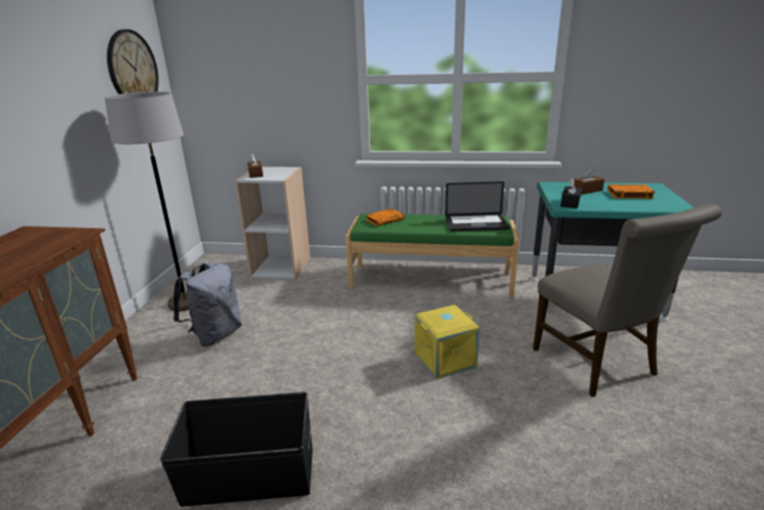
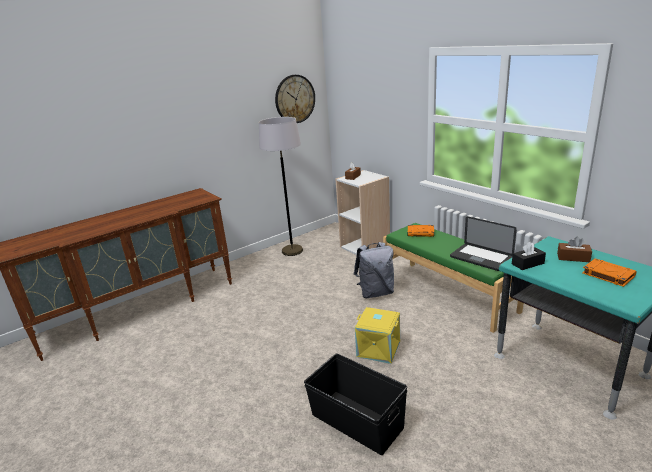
camera: 45 degrees right, 0 degrees up
black storage box [160,392,313,507] -> black storage box moved to [304,353,407,455]
grey backpack [173,262,242,347] -> grey backpack moved to [354,242,394,298]
beige chair [533,204,722,397] -> none

